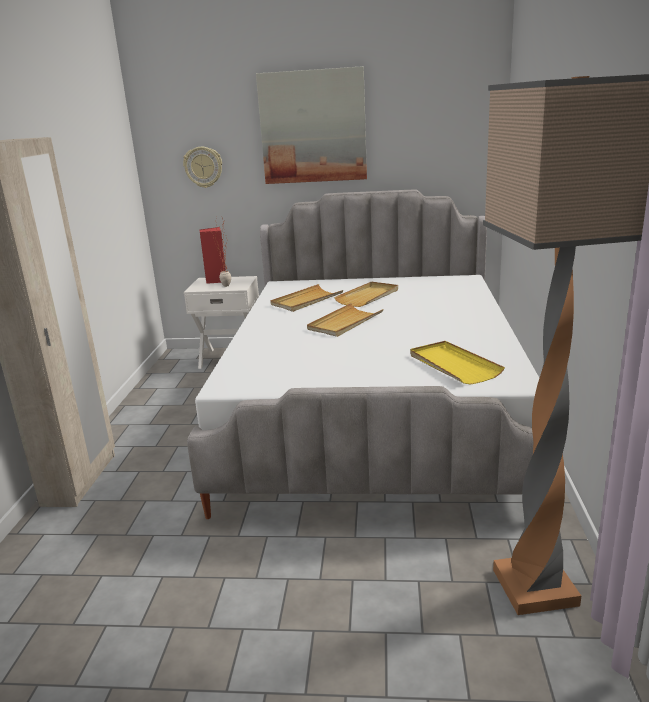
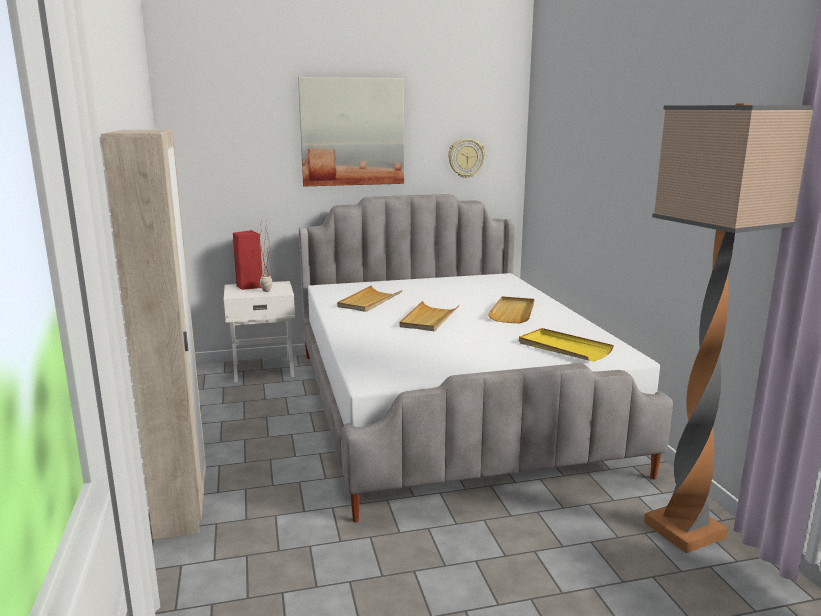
camera: 20 degrees left, 5 degrees down
wall clock [183,147,222,188] -> wall clock moved to [448,138,485,178]
beige tray [334,282,398,307] -> beige tray moved to [488,296,534,323]

